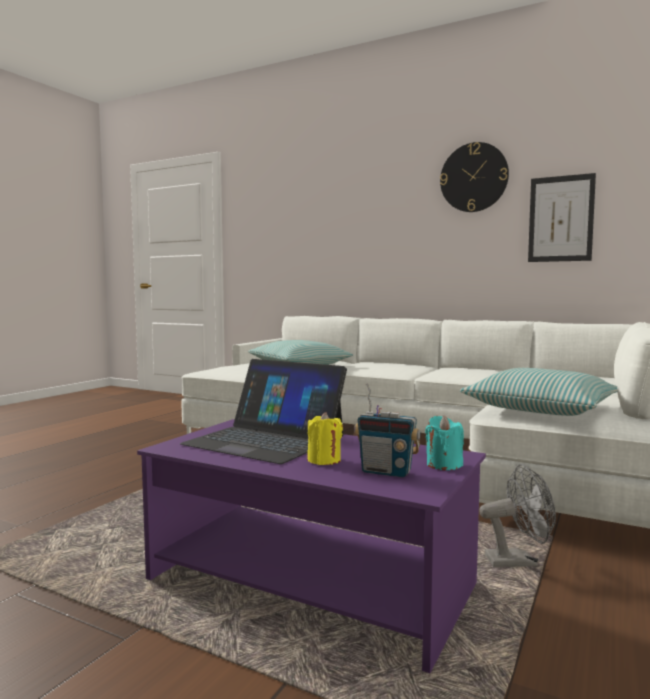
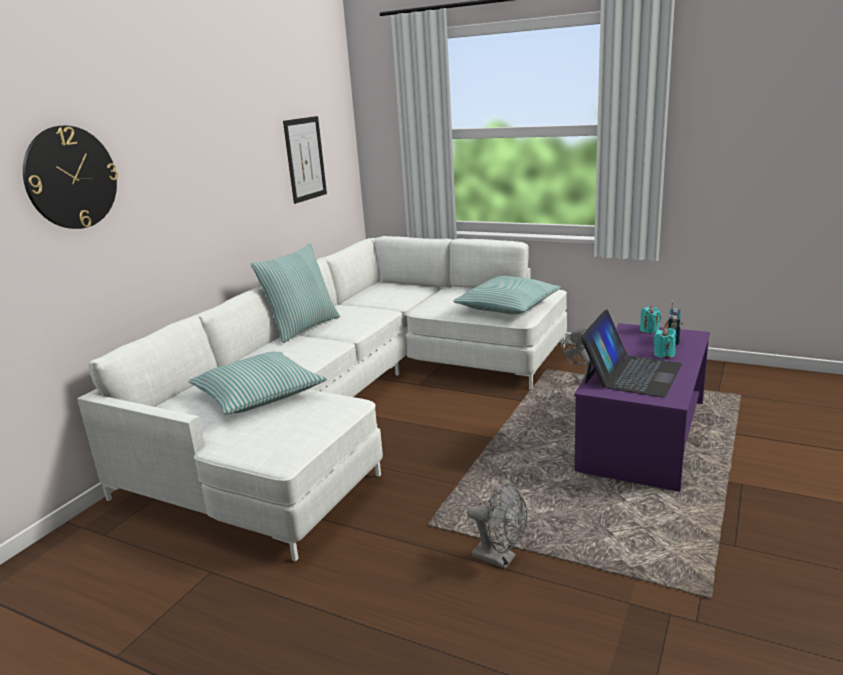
camera: 90 degrees left, 15 degrees up
yellow candle [307,412,343,465] -> turquoise candle [653,328,676,359]
wall clock [440,142,509,212] -> wall clock moved to [23,126,118,229]
none -> pillow [251,243,340,343]
none -> grey fan [467,483,527,569]

